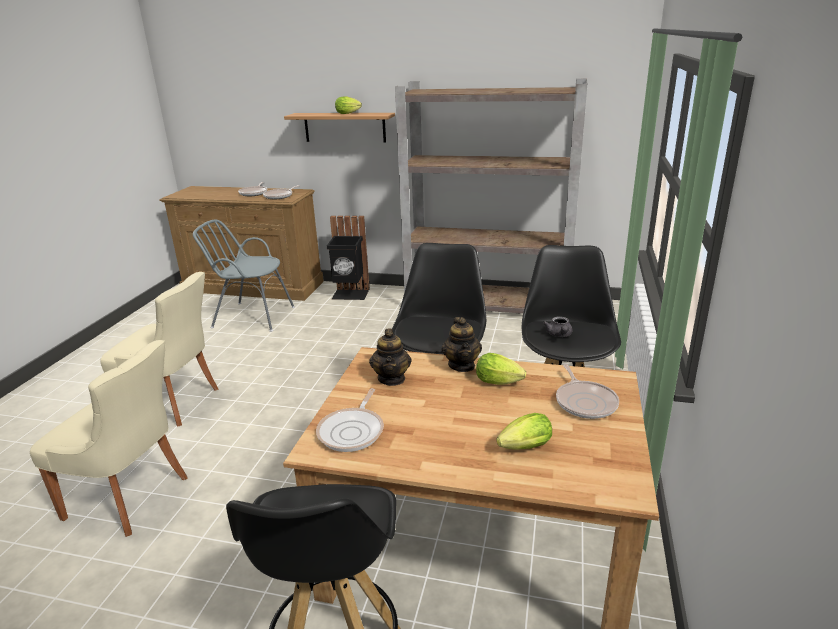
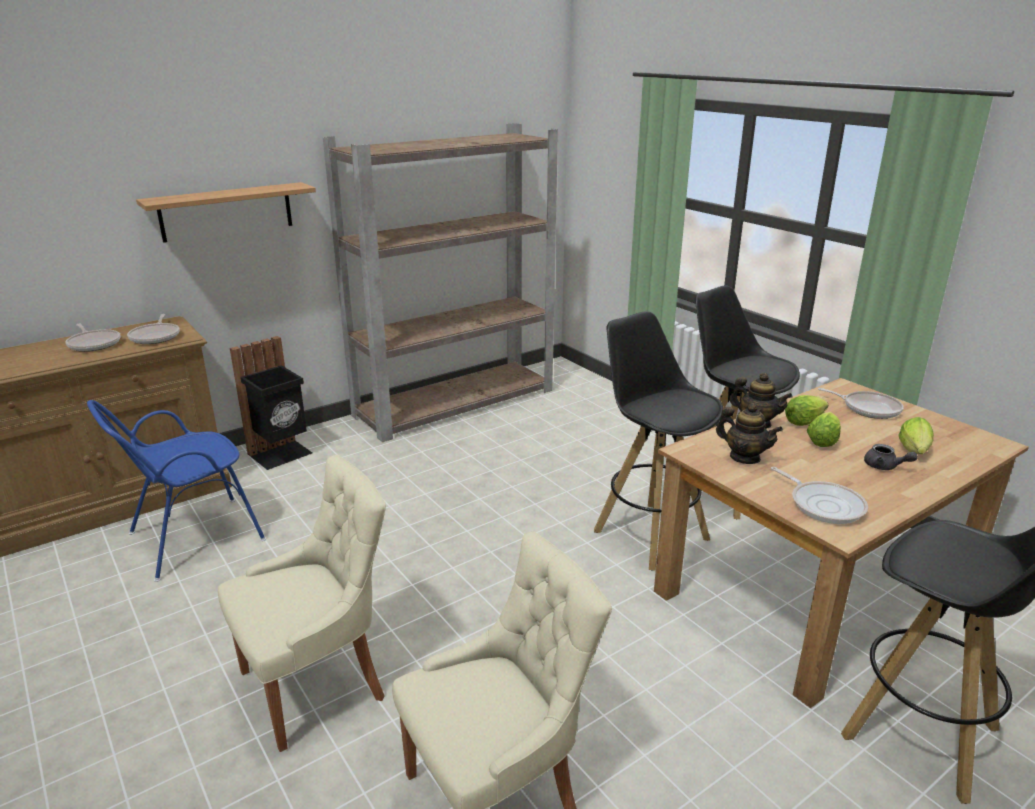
camera: 50 degrees left, 0 degrees up
grey chair [193,219,295,332] -> blue chair [87,400,266,582]
lettuce [335,97,362,114] -> lettuce moved to [806,412,841,447]
grey teapot [543,316,572,337] -> grey teapot moved to [864,444,918,470]

